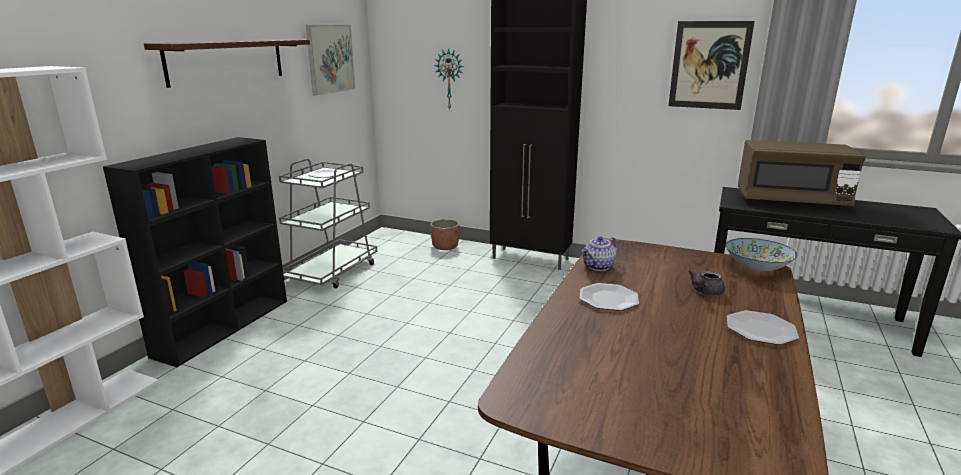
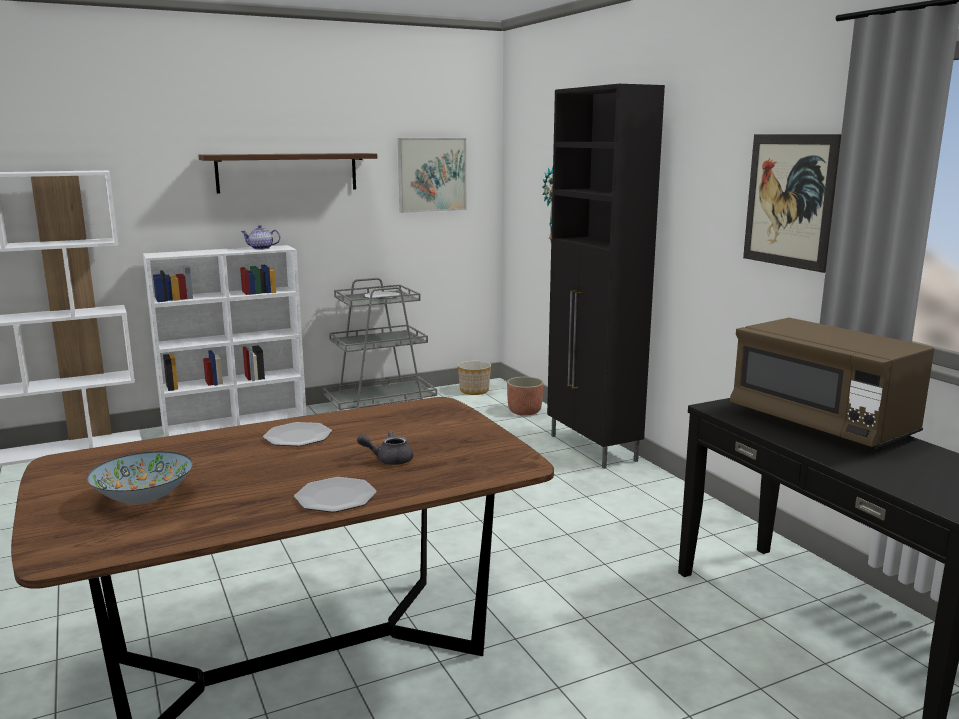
camera: 40 degrees right, 5 degrees down
black bookcase [103,137,287,367] -> white bookcase [143,245,307,437]
teapot [581,236,618,271] -> teapot moved to [241,225,280,250]
bowl [725,238,797,271] -> bowl moved to [87,451,193,504]
none -> planter [458,360,491,395]

